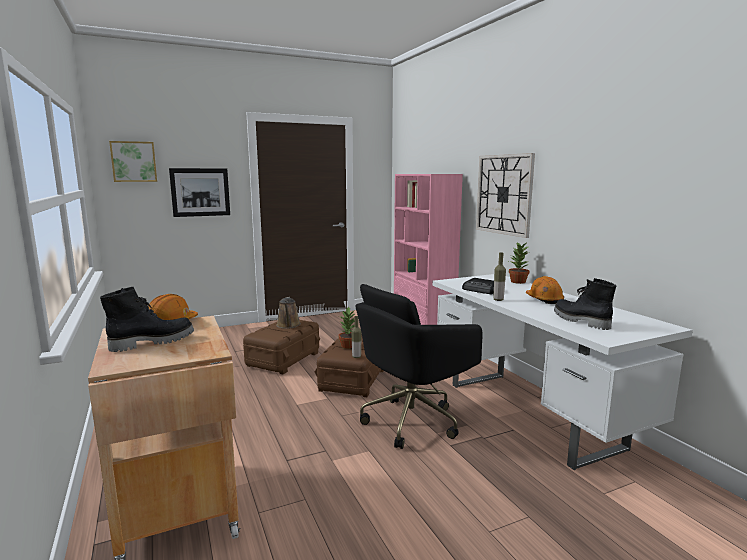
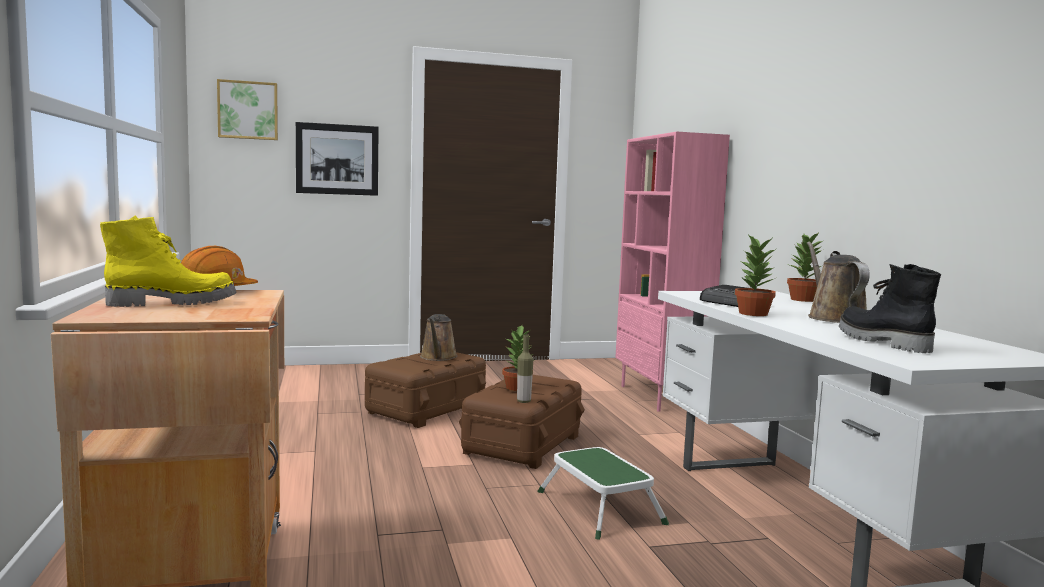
camera: 10 degrees right, 5 degrees down
black boot [100,287,194,352] -> yellow boot [100,216,237,307]
black office chair [355,284,482,449] -> green step ladder [537,447,669,540]
wall clock [476,153,535,238] -> none
bottle [493,252,506,301] -> potted plant [735,234,776,316]
orange hard hat [526,276,564,304] -> brown watering can [807,242,870,323]

